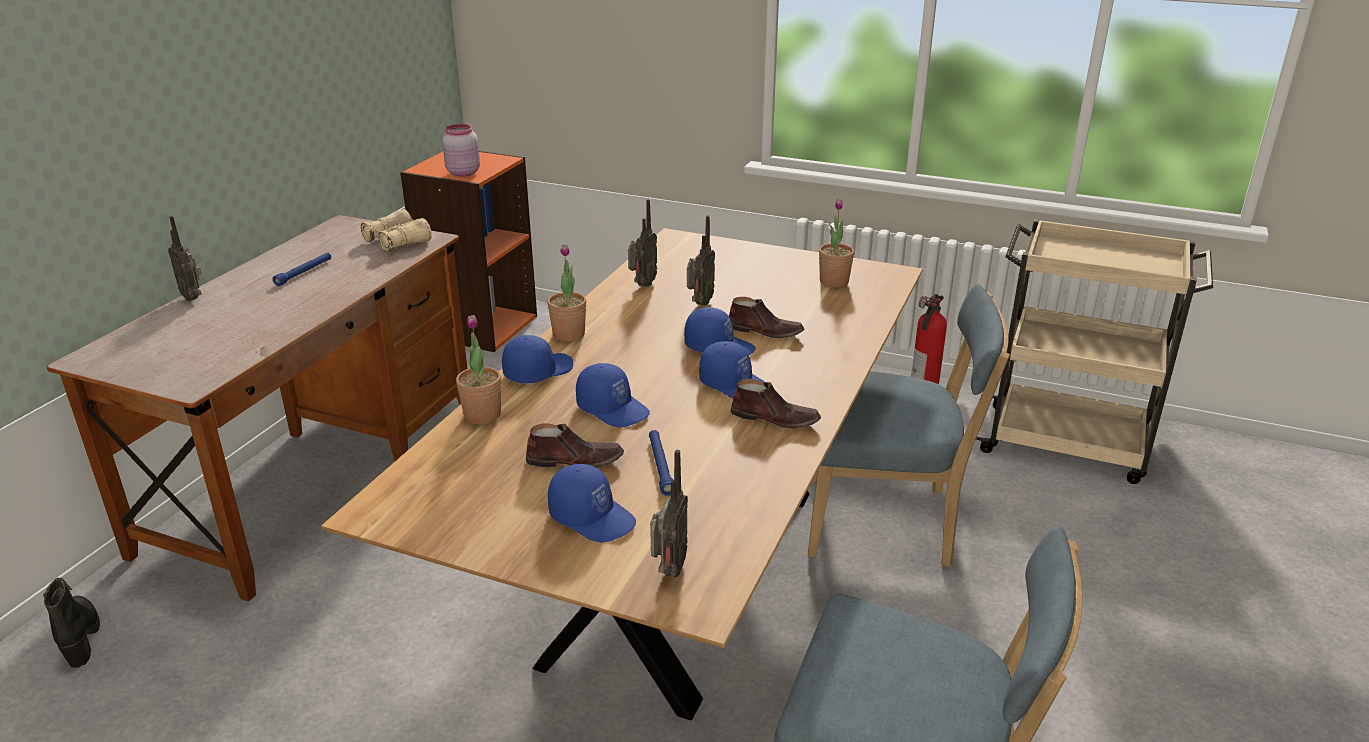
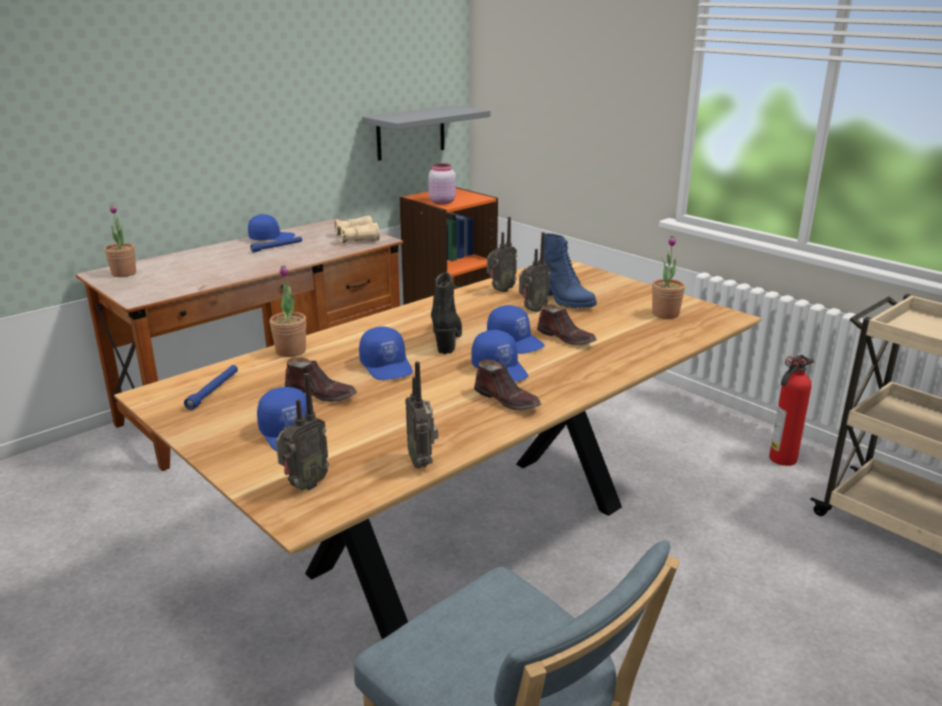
camera: 25 degrees right, 5 degrees down
black boot [43,578,100,668] -> black boot moved to [431,272,462,354]
radio [168,216,202,301] -> radio moved to [405,361,438,468]
blue cap [502,335,573,383] -> blue cap moved to [248,214,295,241]
potted plant [547,244,587,342] -> potted plant moved to [104,205,136,277]
blue flashlight [649,430,674,496] -> blue flashlight moved to [184,365,238,410]
blue chair [808,284,1010,567] -> none
none -> grey shelf [362,105,490,161]
none -> blue boot [544,234,597,308]

